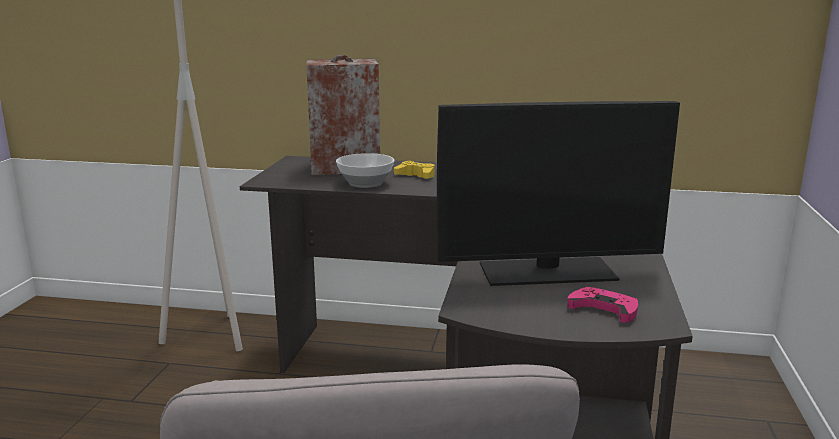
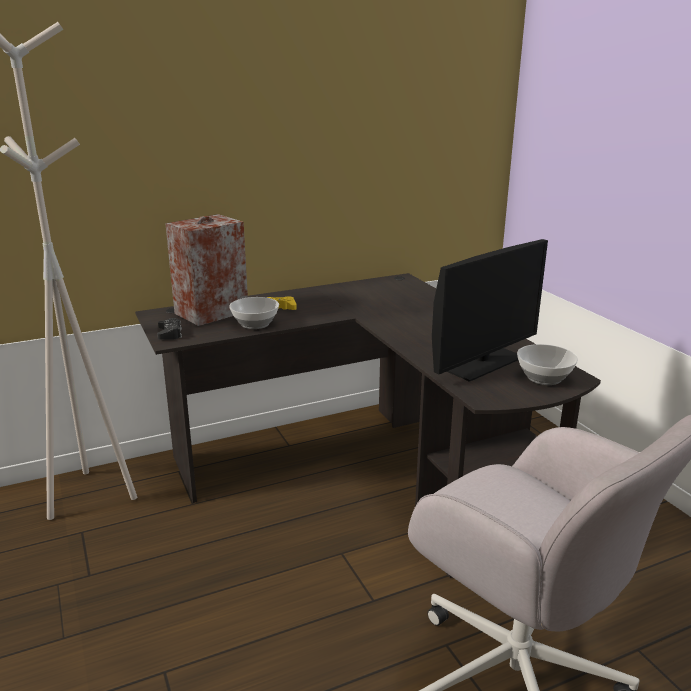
camera: 35 degrees left, 5 degrees up
pink game controller [567,287,638,322] -> bowl [517,344,578,385]
none -> black game controller [157,318,182,339]

